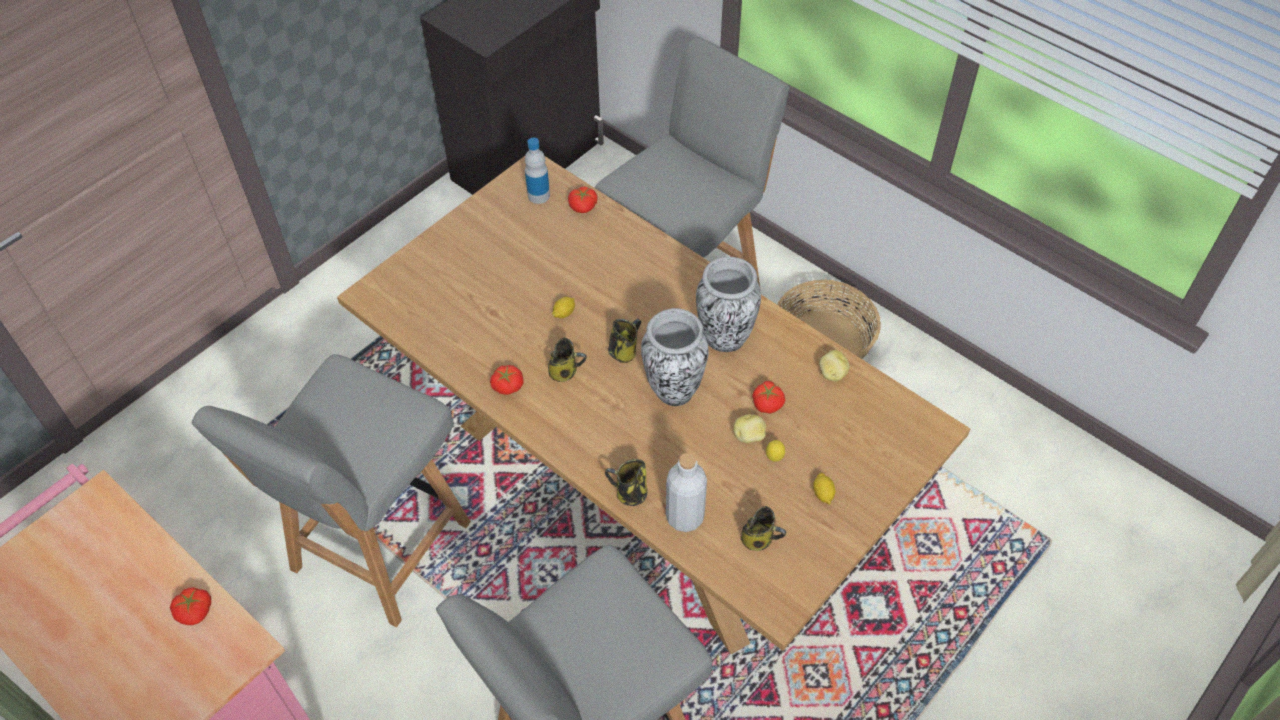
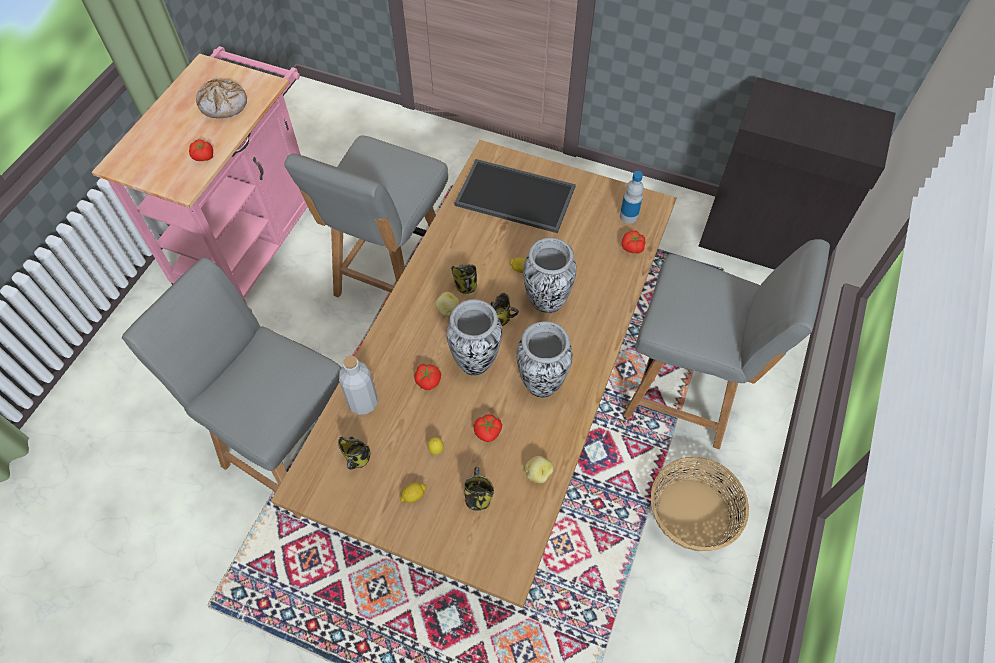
camera: 70 degrees right, 5 degrees up
grey chair [192,354,471,627] -> grey chair turned 75 degrees counterclockwise [284,136,448,298]
tomato [490,365,523,395] -> tomato moved to [415,364,441,390]
mug [605,459,647,506] -> mug moved to [465,467,494,510]
potato [734,414,766,443] -> potato moved to [436,292,460,317]
none -> bread [196,79,247,118]
none -> tray [454,159,576,233]
none -> vase [523,238,577,313]

